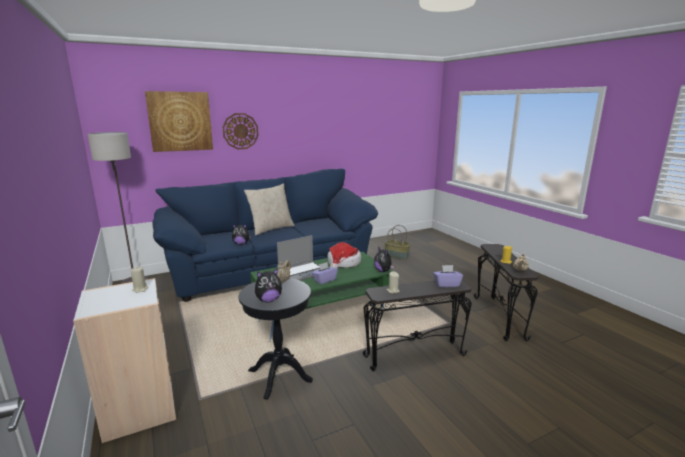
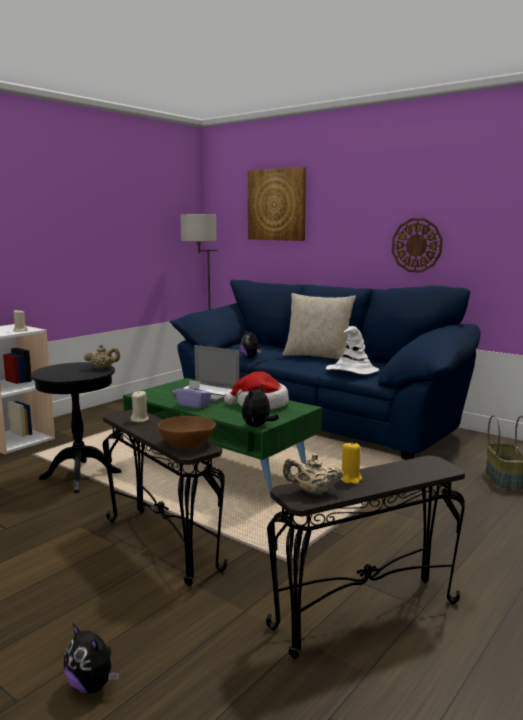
camera: 65 degrees right, 5 degrees down
wall clock [223,113,259,149] -> wall clock moved to [392,218,443,273]
plush toy [255,268,282,302] -> plush toy moved to [64,623,119,694]
purple tissue box [433,265,463,287] -> brown bowl [158,416,216,448]
none -> white hat [326,326,379,375]

